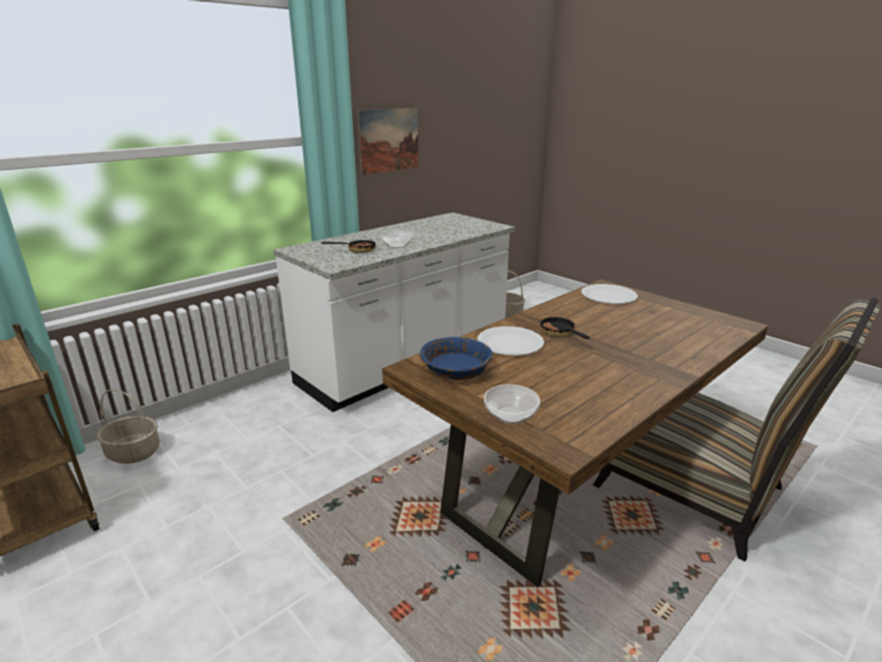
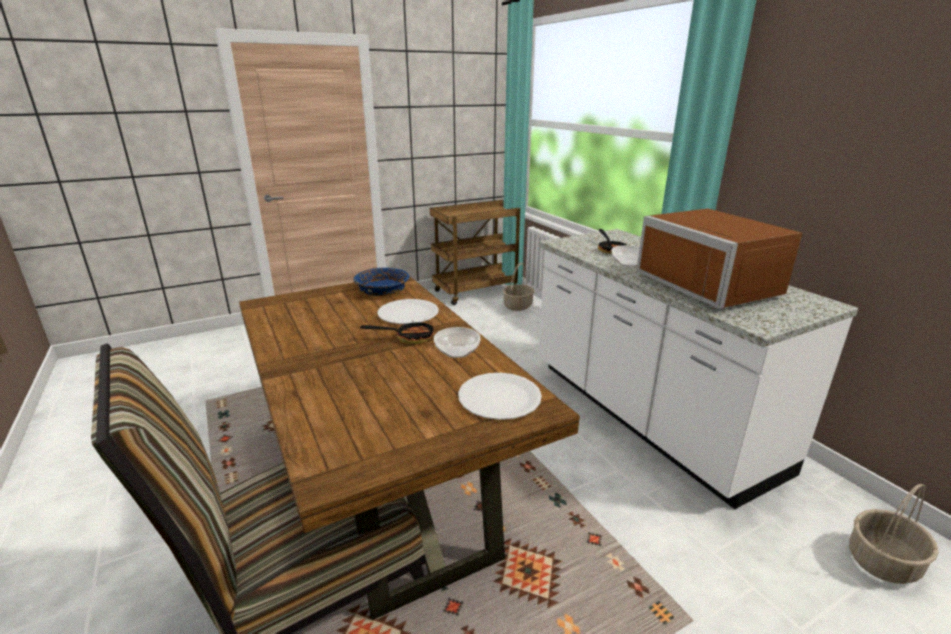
camera: 105 degrees right, 0 degrees up
picture [357,108,419,175] -> none
bowl [484,384,540,424] -> bowl moved to [434,327,481,358]
none -> brown microwave [636,209,802,309]

